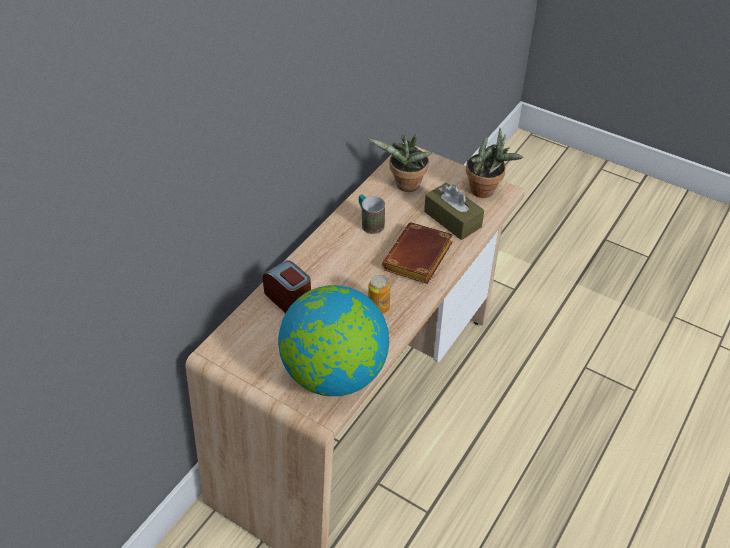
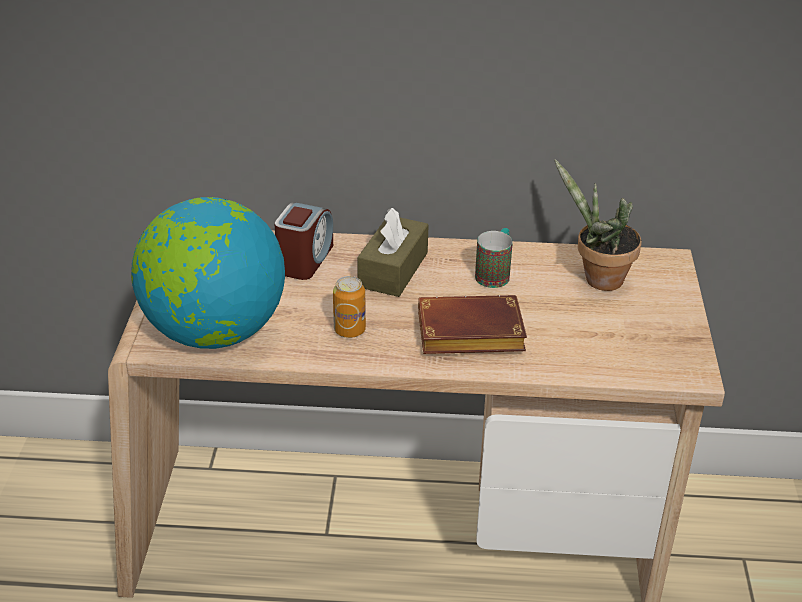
camera: 60 degrees right, 10 degrees down
brown tissue box [424,183,484,240] -> brown tissue box moved to [357,208,429,297]
potted plant [466,128,524,198] -> none

